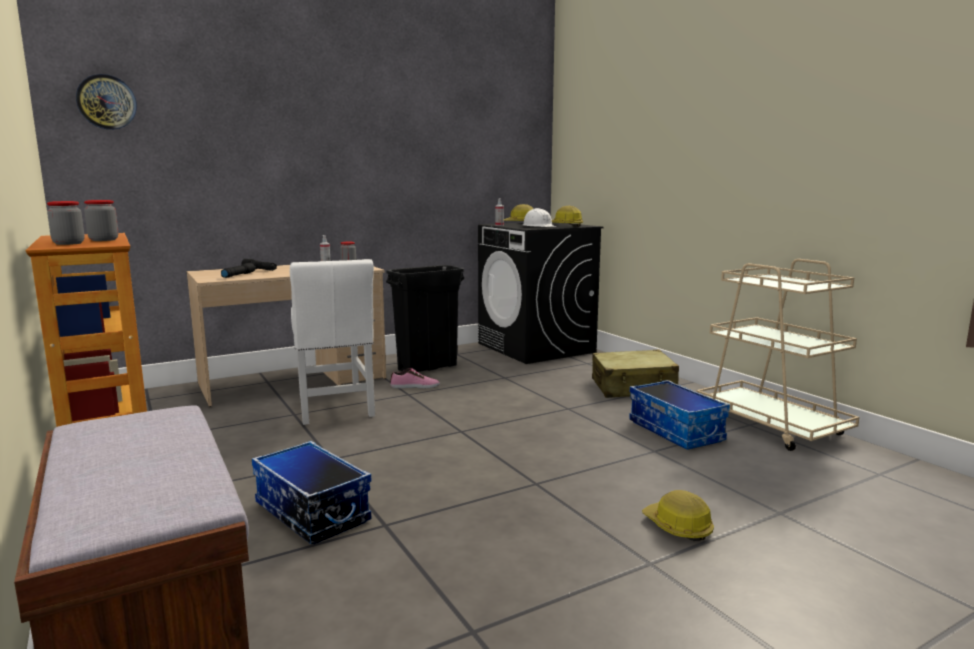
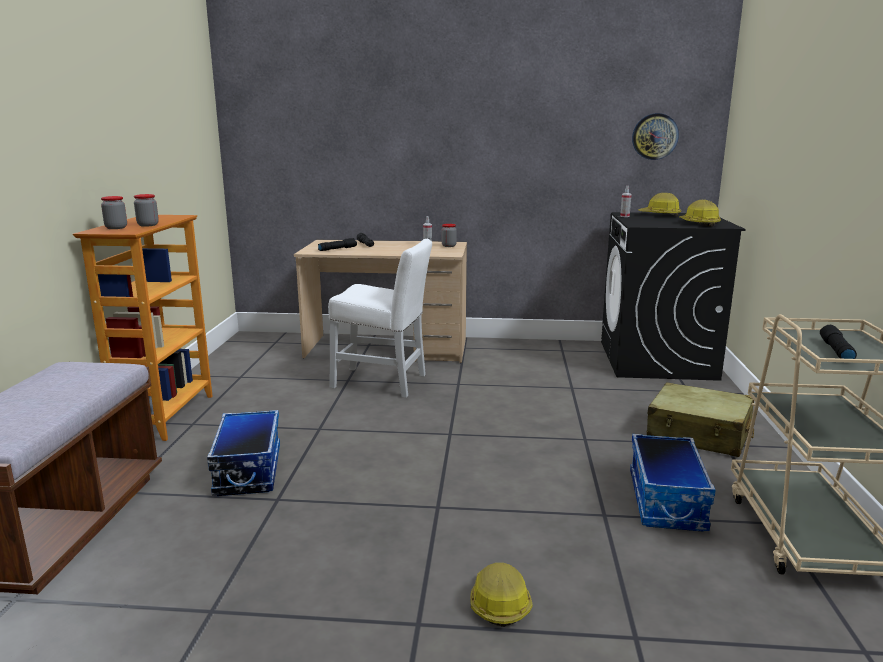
camera: 35 degrees right, 5 degrees up
wall clock [76,74,137,130] -> wall clock moved to [632,113,679,160]
white chair [290,259,375,425] -> white chair turned 90 degrees counterclockwise [328,239,432,398]
black trash can [386,265,464,372] -> none
shoe [390,368,440,388] -> none
white hard hat [523,208,557,227] -> none
none -> black flashlight [820,325,857,359]

